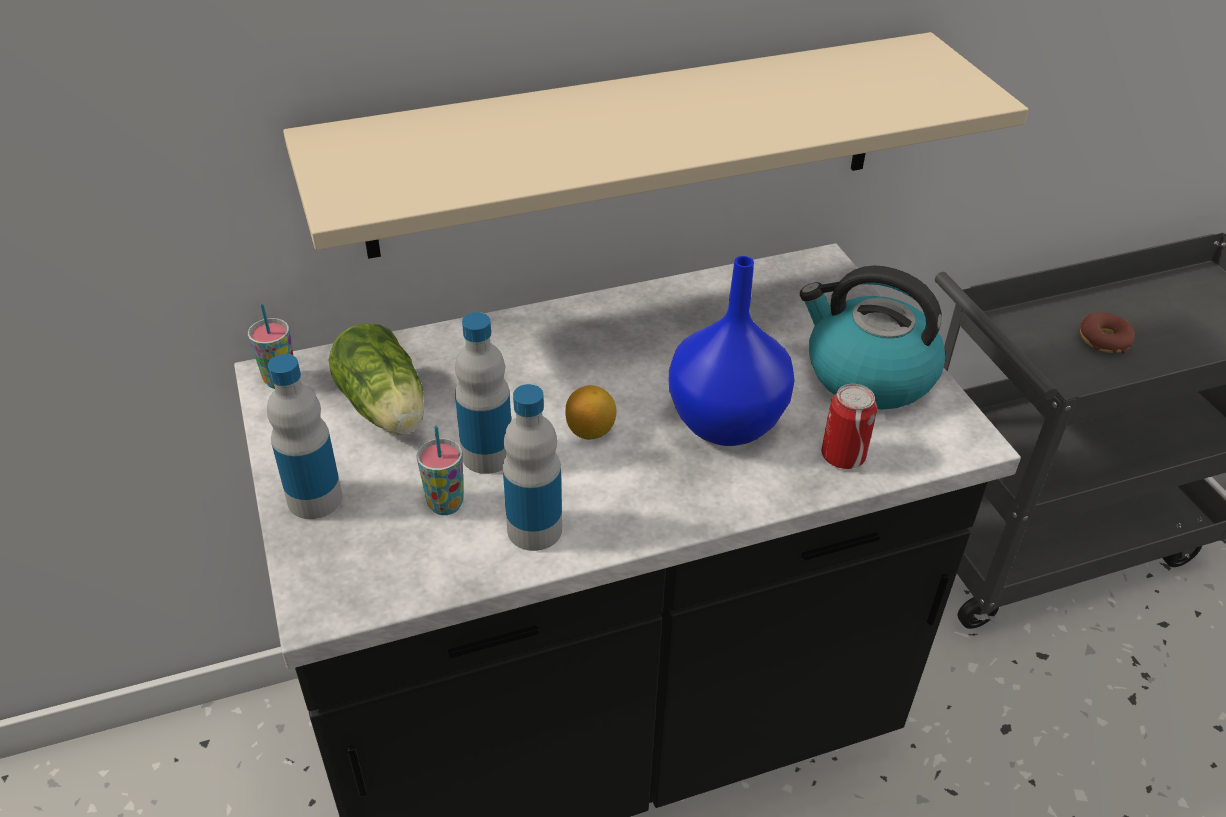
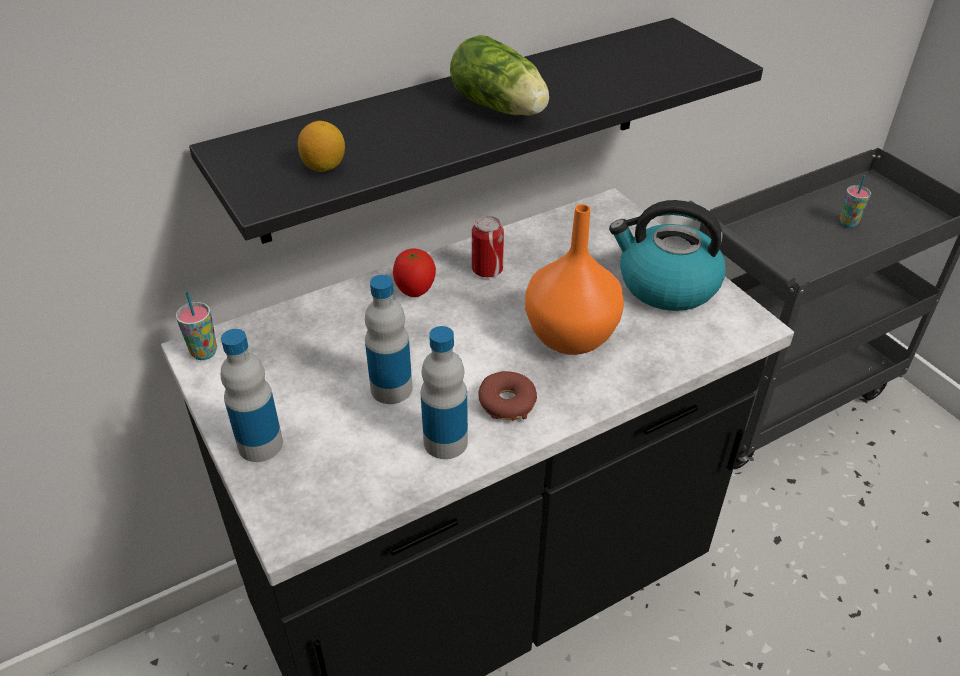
camera: 10 degrees left, 0 degrees up
beige shelf [283,32,1029,259] -> black shelf [189,18,763,244]
lettuce [329,323,424,435] -> lettuce moved to [450,35,549,116]
cup [417,426,464,515] -> cup moved to [840,175,871,227]
lemon [565,385,616,440] -> lemon moved to [298,121,345,172]
blue vase [669,256,795,446] -> orange vase [525,204,624,355]
can [821,384,877,469] -> can moved to [472,216,504,277]
donut [1080,312,1135,354] -> donut moved to [478,371,537,421]
none -> tomato [393,248,436,297]

